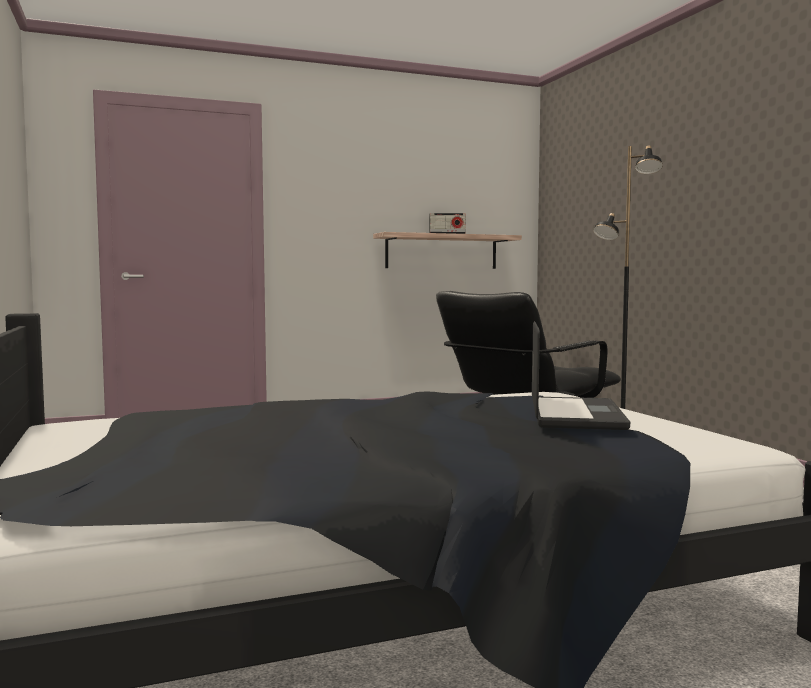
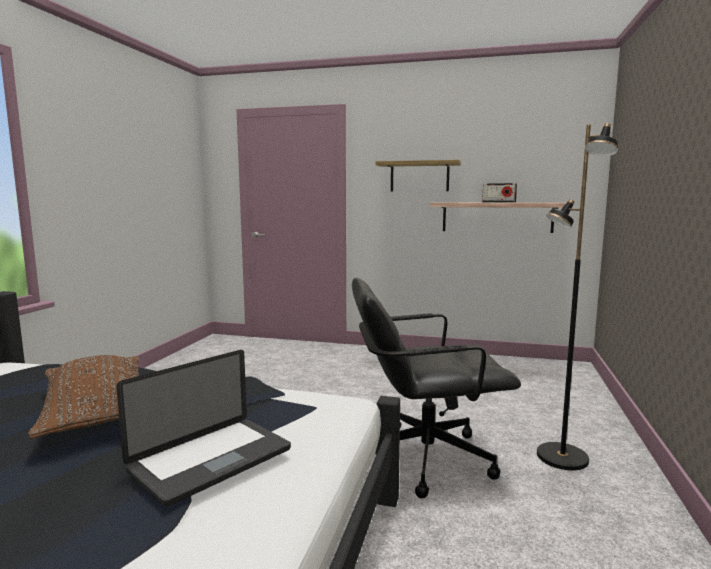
camera: 35 degrees right, 5 degrees up
none -> brown pillow [28,355,139,439]
none -> shelf [375,160,461,191]

